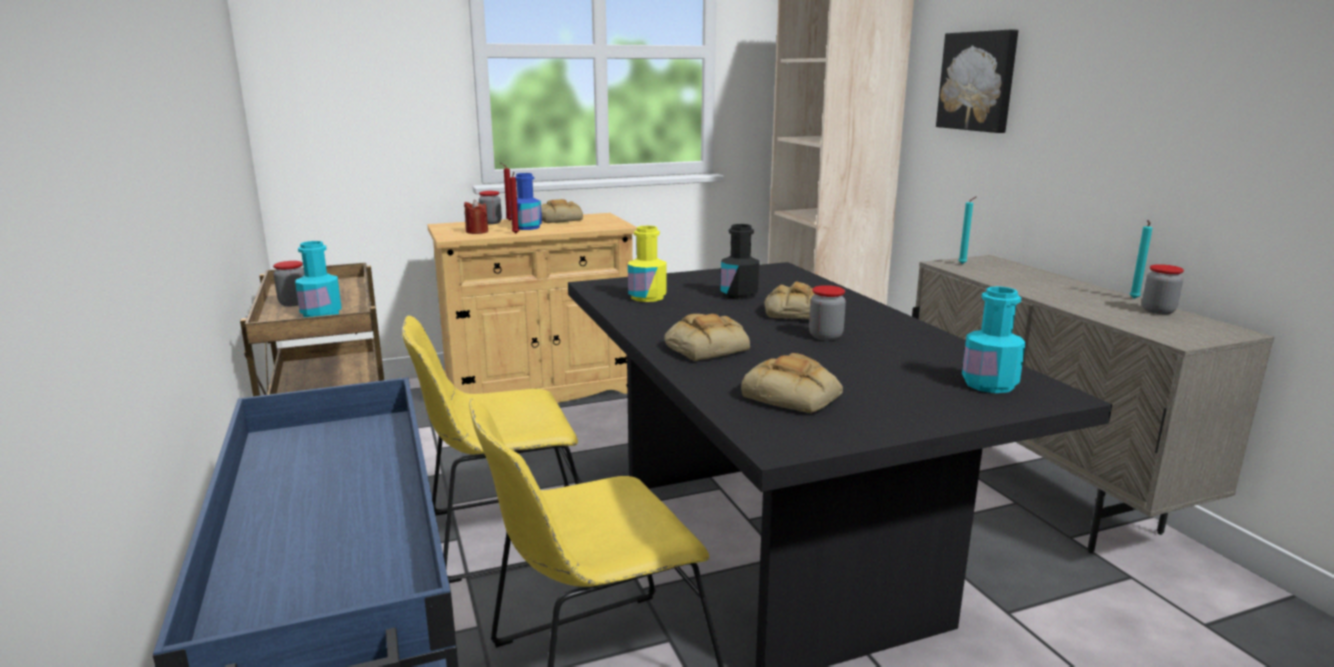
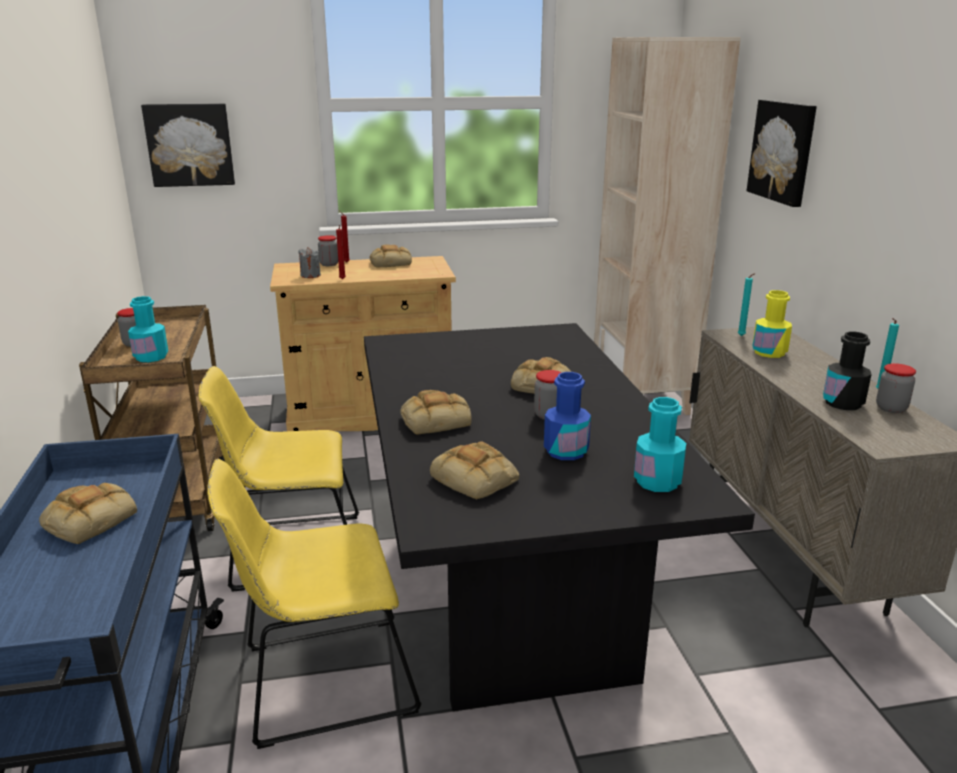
camera: 10 degrees right, 5 degrees up
red candle [464,199,488,234] -> grey candle [298,247,321,278]
blue bottle [511,173,542,230] -> blue bottle moved to [544,372,591,460]
yellow bottle [628,226,666,302] -> yellow bottle moved to [752,290,792,358]
black bottle [721,224,760,300] -> black bottle moved to [823,332,872,410]
none -> bread [39,483,137,544]
none -> picture [141,103,235,187]

